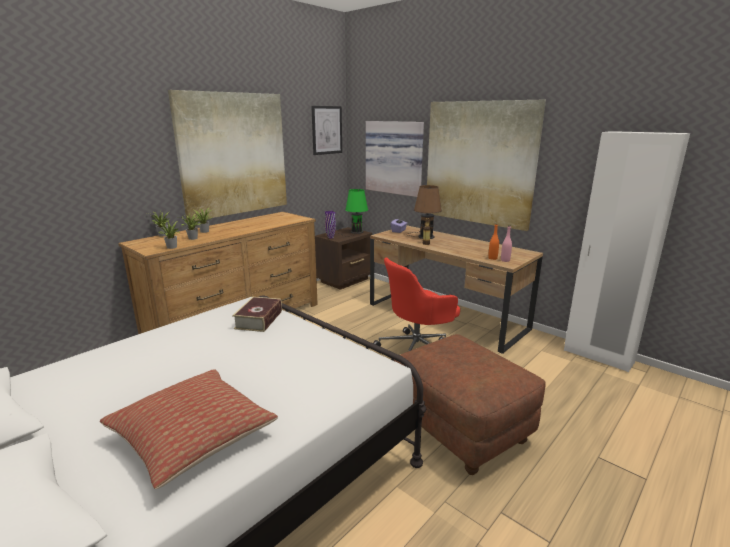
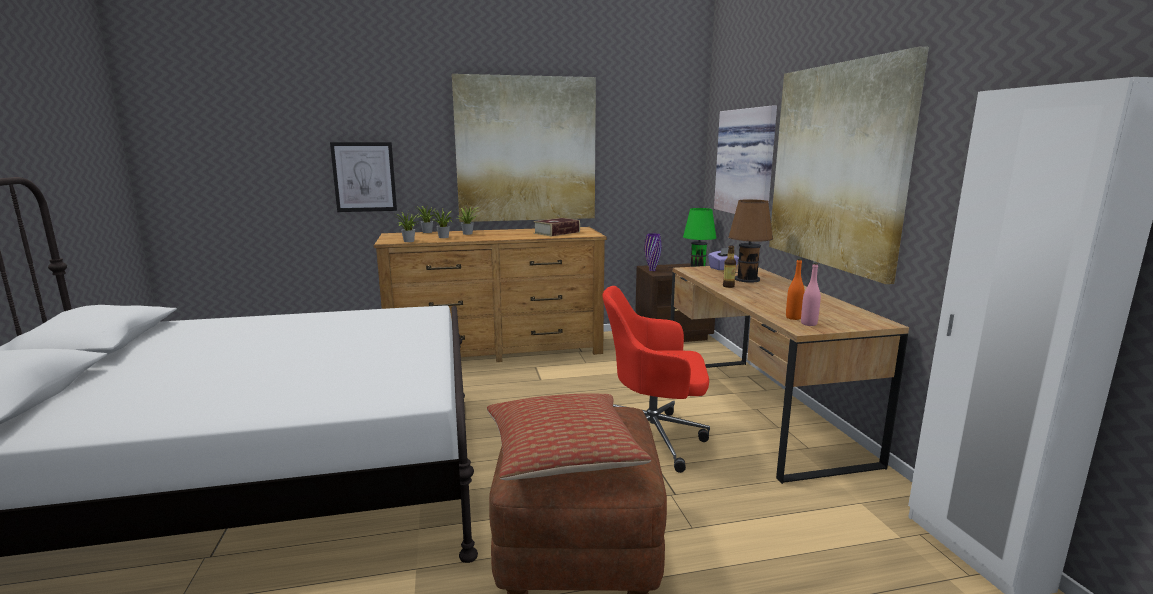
camera: 35 degrees right, 5 degrees down
pillow [100,369,278,489] -> pillow moved to [487,393,652,480]
book [232,297,282,332] -> book moved to [533,218,580,237]
picture [311,106,342,155] -> picture moved to [330,142,397,212]

